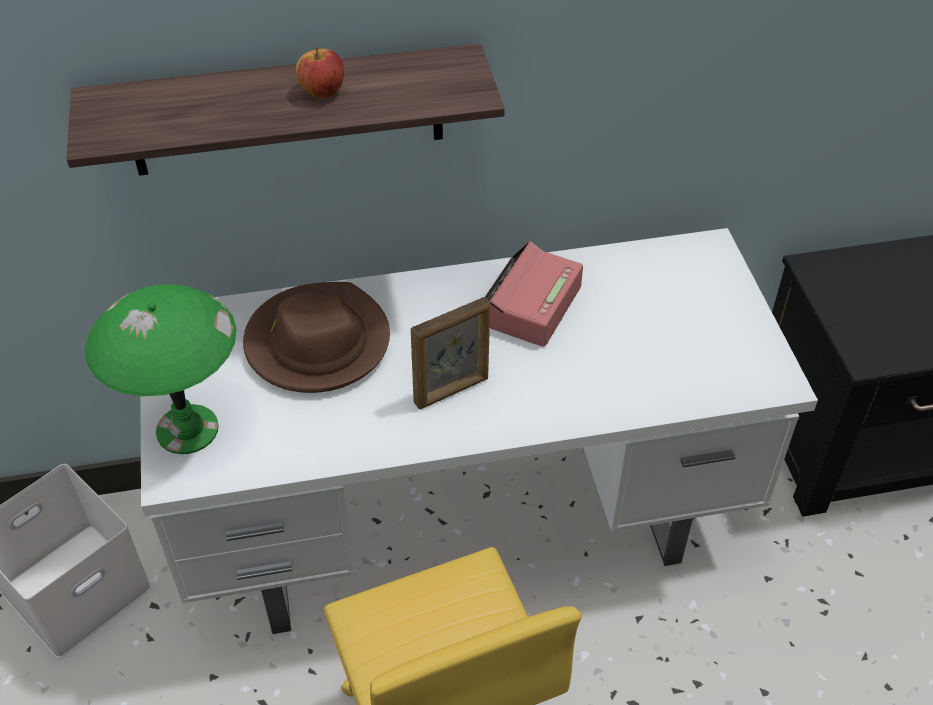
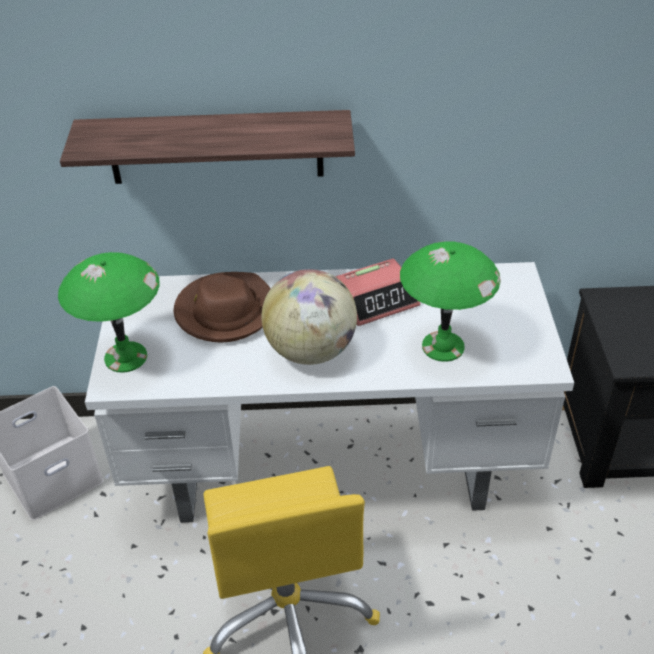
camera: 10 degrees right, 5 degrees down
apple [296,47,344,98] -> none
picture frame [411,297,490,409] -> globe [262,269,357,365]
alarm clock [485,241,583,347] -> alarm clock turned 150 degrees counterclockwise [335,259,420,326]
none -> green table lamp [400,241,501,362]

